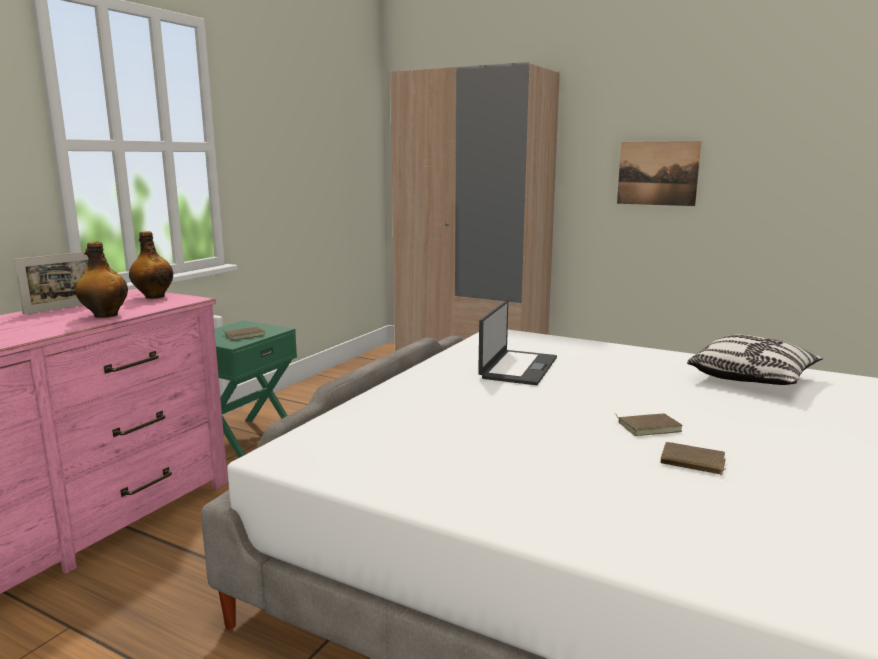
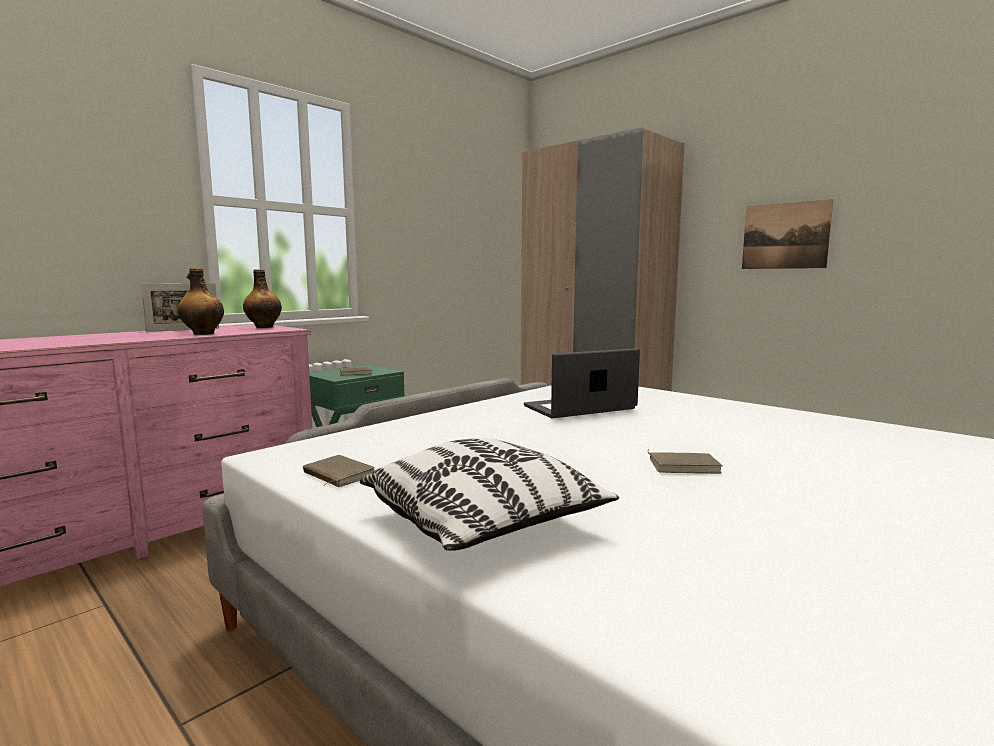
camera: 15 degrees right, 5 degrees down
laptop [478,301,557,385] -> laptop turned 150 degrees counterclockwise [524,348,640,418]
brown book [660,442,726,476] -> brown book moved to [303,455,375,487]
pillow [687,334,823,385] -> pillow moved to [359,438,619,551]

